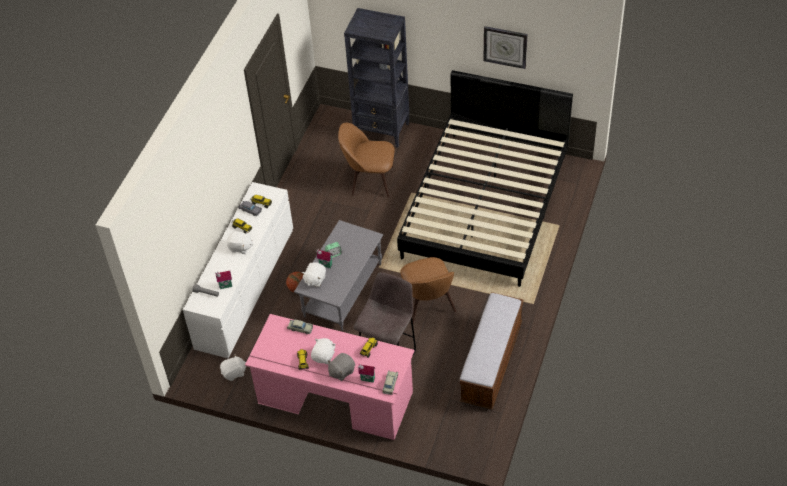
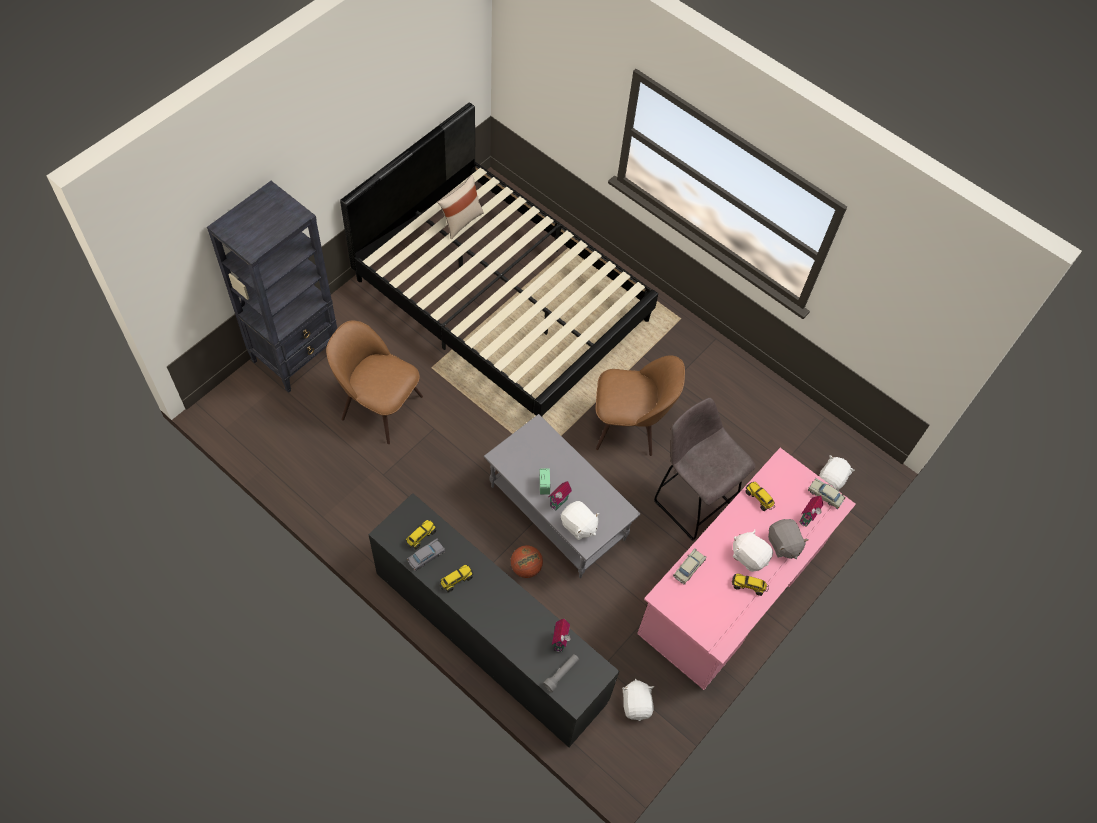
camera: 75 degrees left, 10 degrees up
white dresser [183,182,293,358] -> black dresser [368,493,619,747]
white plush toy [227,231,254,254] -> white plush toy moved to [819,455,855,490]
brown chair [338,123,395,197] -> brown chair turned 90 degrees clockwise [326,321,423,444]
bench [460,292,523,410] -> none
wall clock [483,26,527,69] -> none
none -> beige pillow [437,175,484,240]

